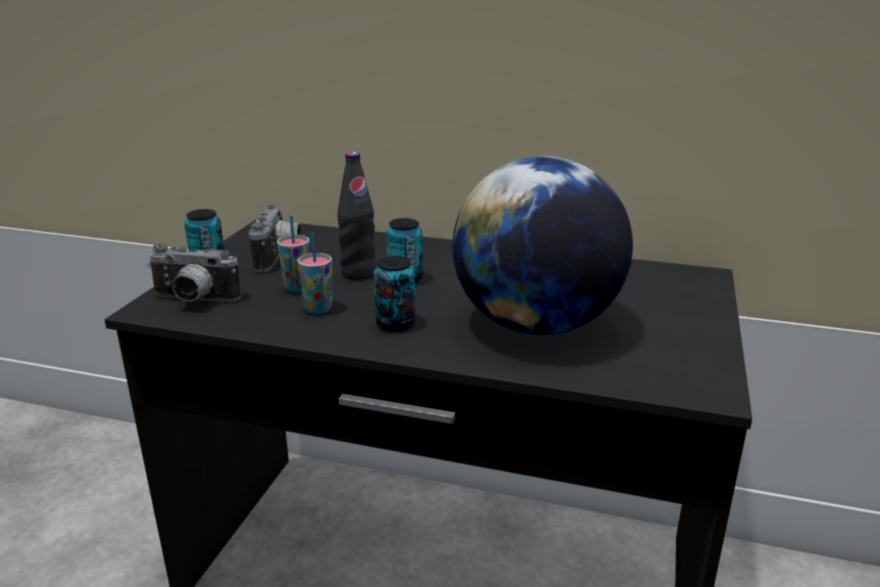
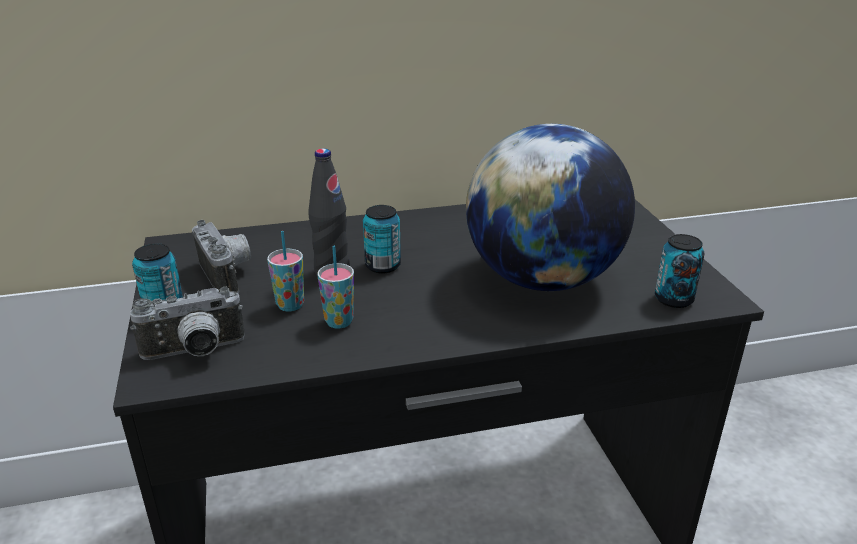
camera: 30 degrees left, 5 degrees up
can [374,256,415,332] -> can moved to [655,234,705,308]

